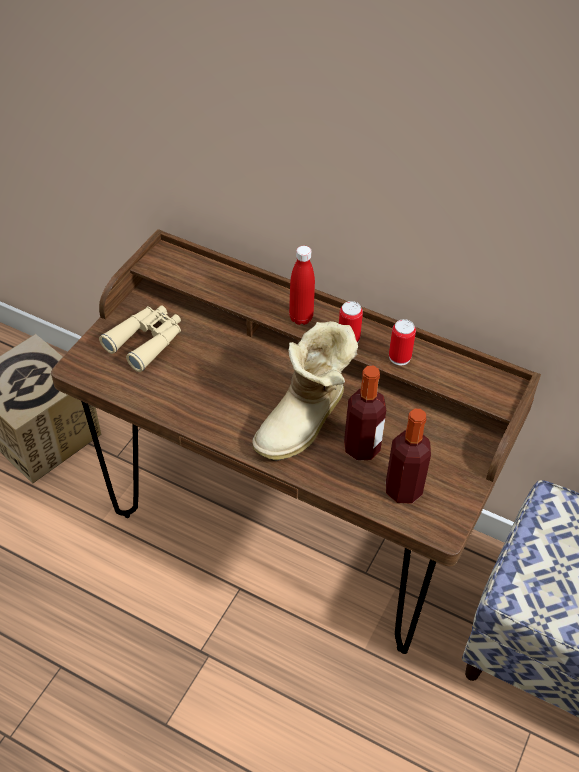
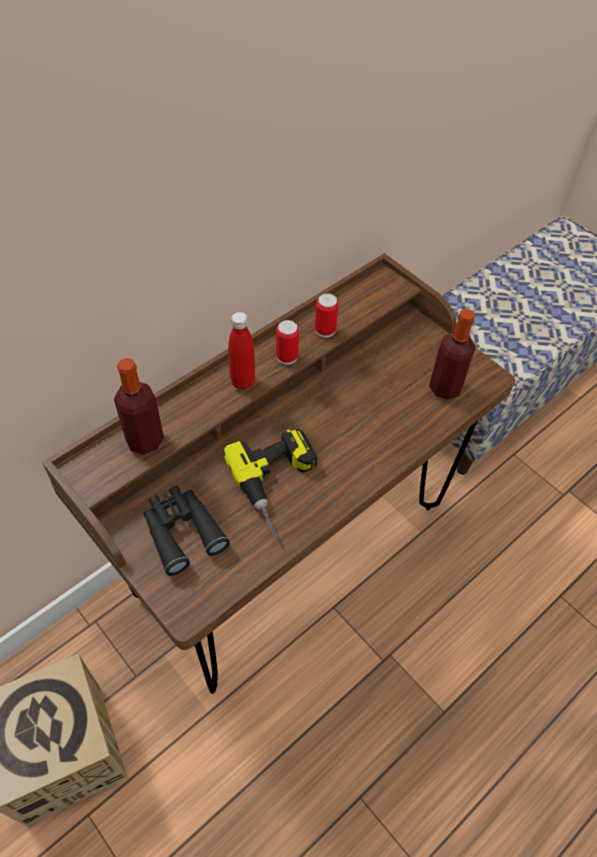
camera: 70 degrees left, 5 degrees up
beige binoculars [99,305,181,372] -> black binoculars [143,486,230,576]
boot [252,321,358,461] -> none
bottle [344,366,386,461] -> bottle moved to [114,358,164,455]
none -> power drill [224,429,318,539]

